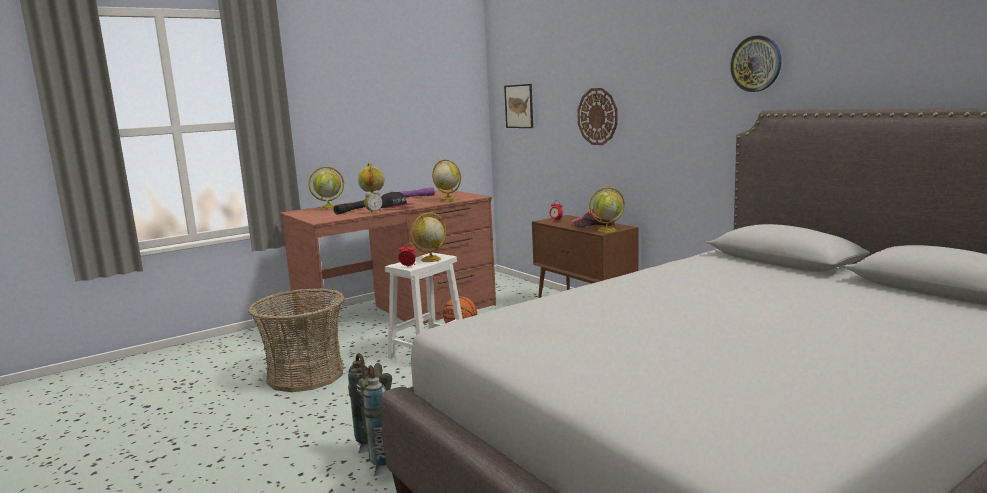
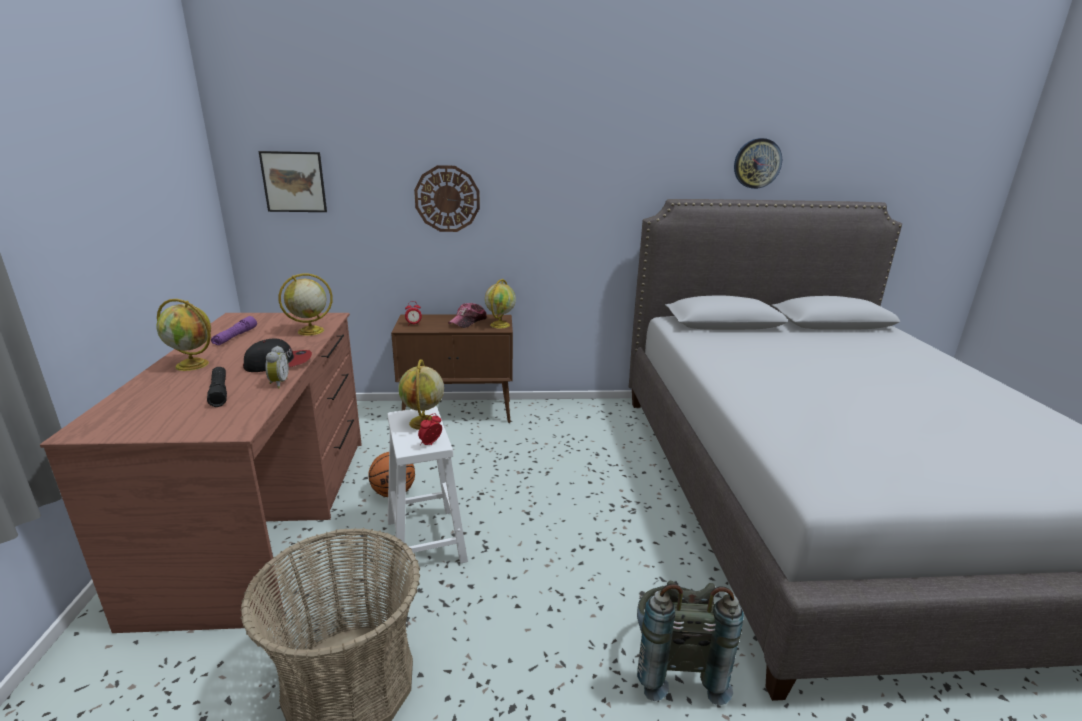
camera: 60 degrees left, 10 degrees up
globe [309,167,344,209] -> none
wall clock [730,35,782,92] -> wall clock moved to [734,138,782,189]

